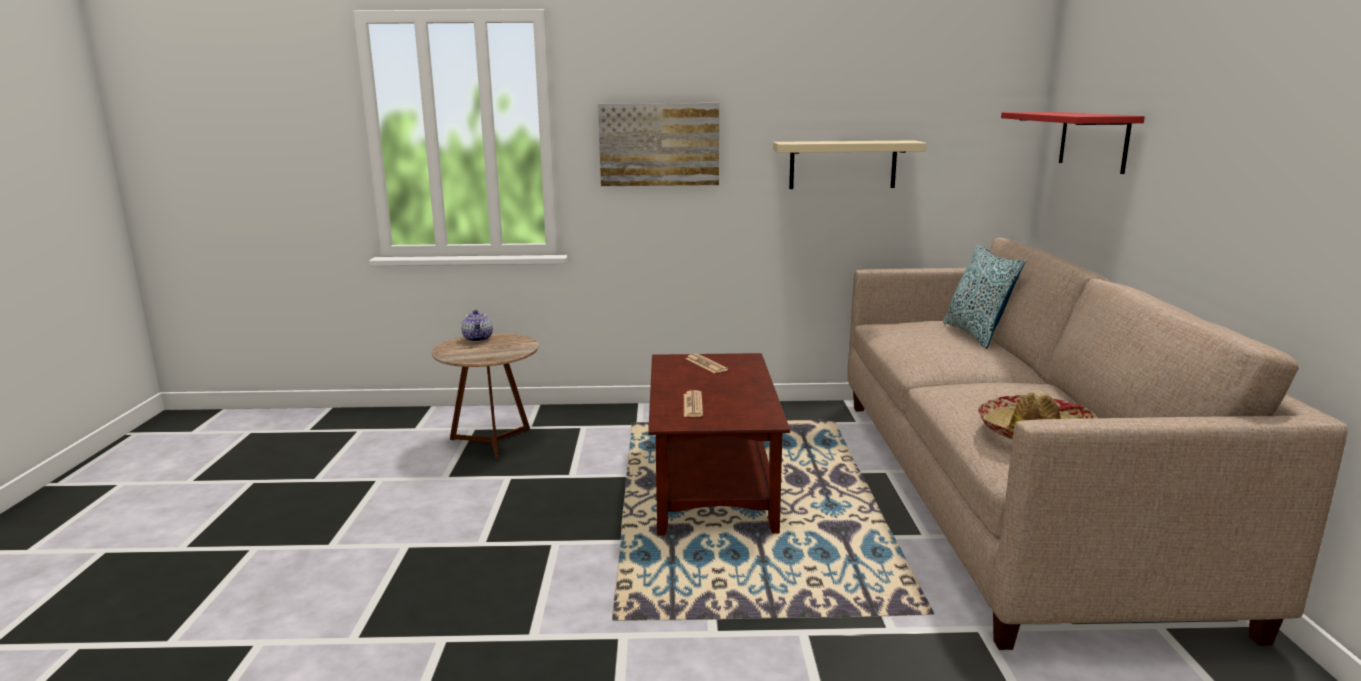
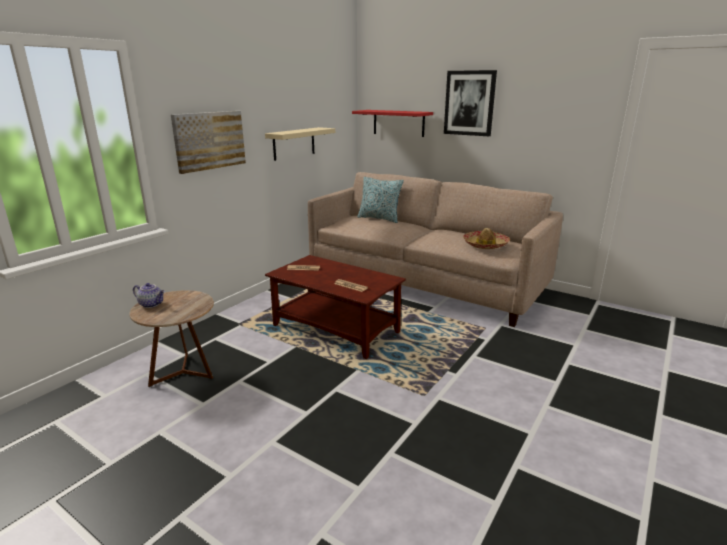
camera: 55 degrees left, 5 degrees up
none -> picture [444,70,497,136]

